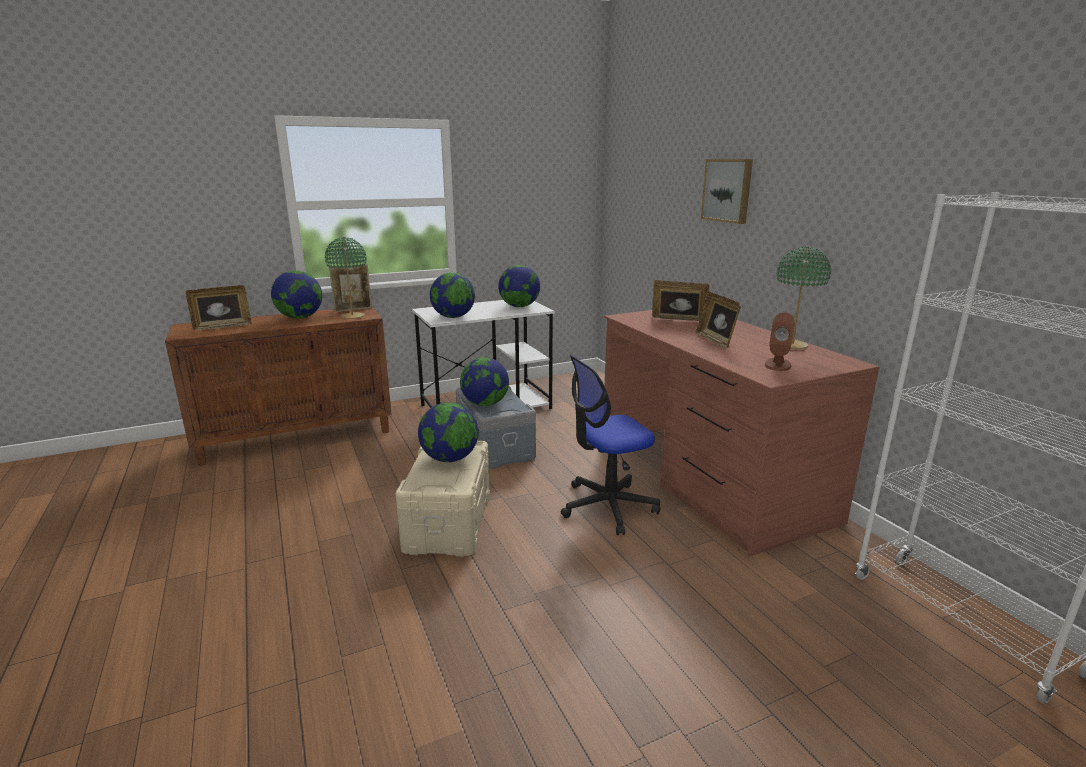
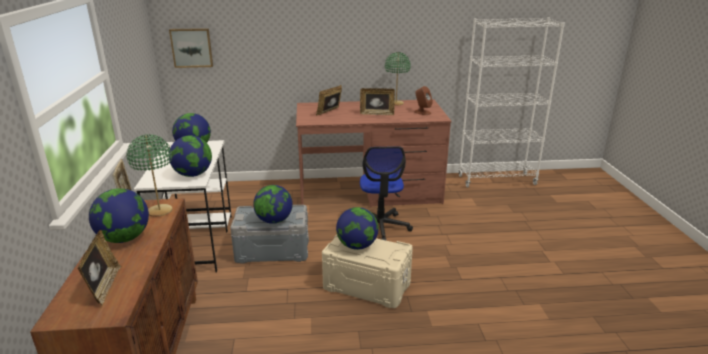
camera: 70 degrees left, 5 degrees up
picture [701,159,753,224] -> picture moved to [169,28,213,68]

